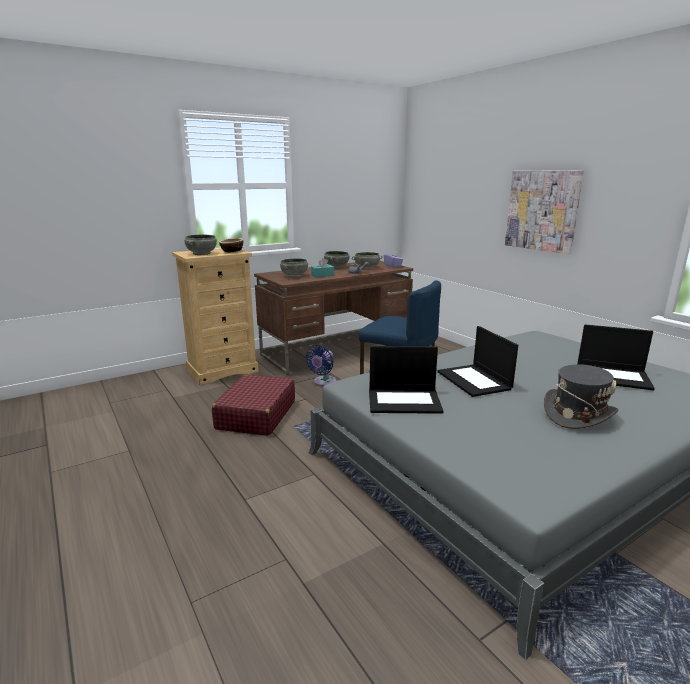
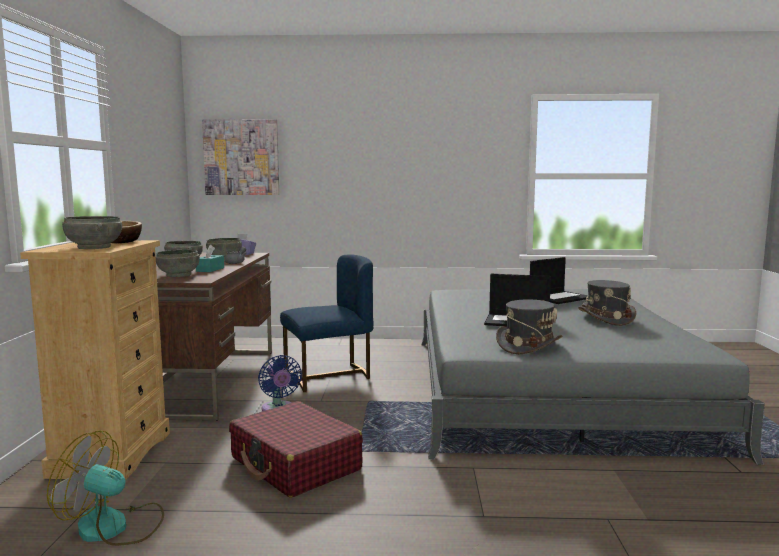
camera: 55 degrees left, 10 degrees down
laptop [369,346,443,414] -> grey hat [496,299,562,354]
picture [505,170,584,254] -> picture moved to [202,119,279,195]
none -> fan [47,430,164,546]

